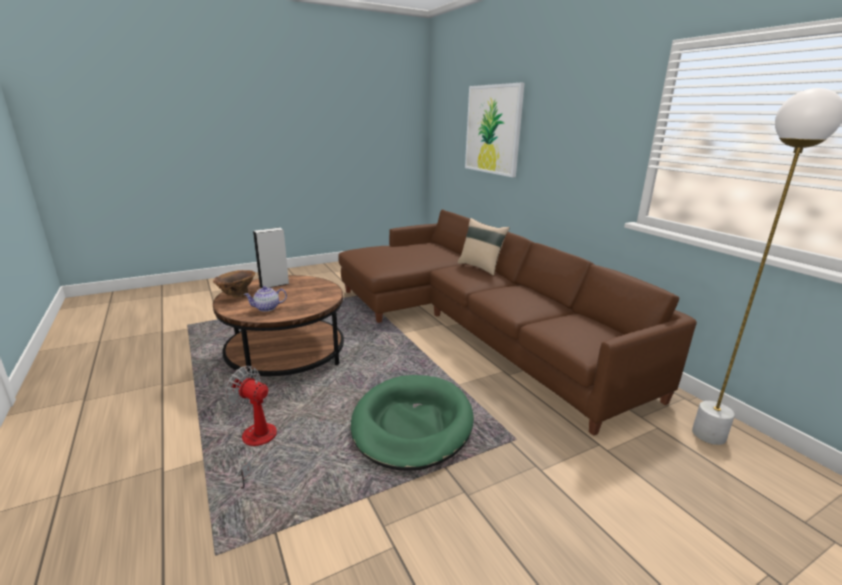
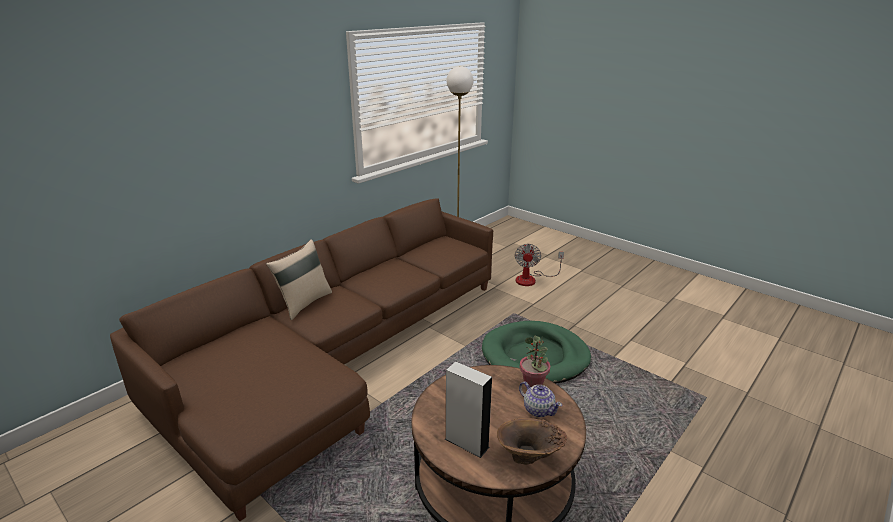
camera: 110 degrees left, 5 degrees up
fan [224,366,278,489] -> fan moved to [515,243,564,286]
picture [465,83,525,177] -> none
none -> potted plant [519,336,550,387]

